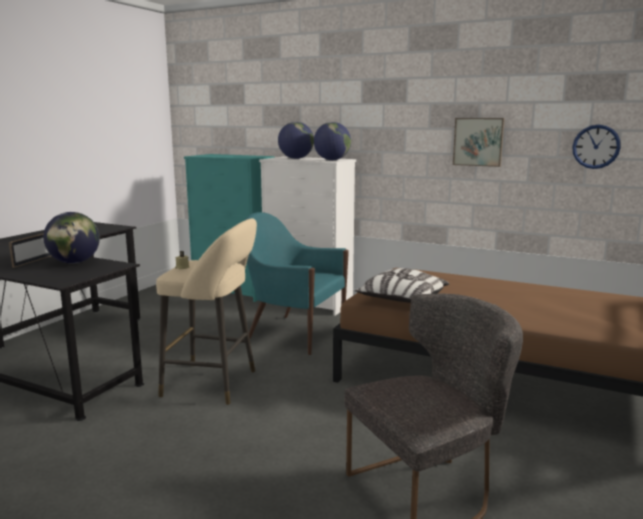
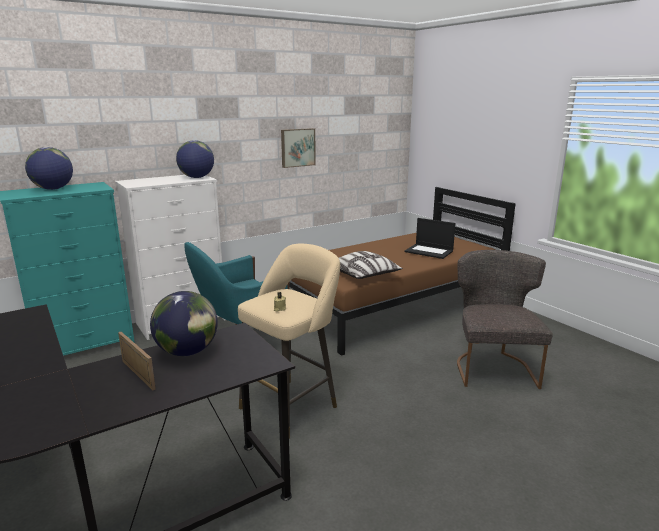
camera: 60 degrees left, 5 degrees up
globe [278,122,314,159] -> globe moved to [25,147,73,190]
wall clock [572,125,621,169] -> none
none -> laptop [405,218,456,259]

